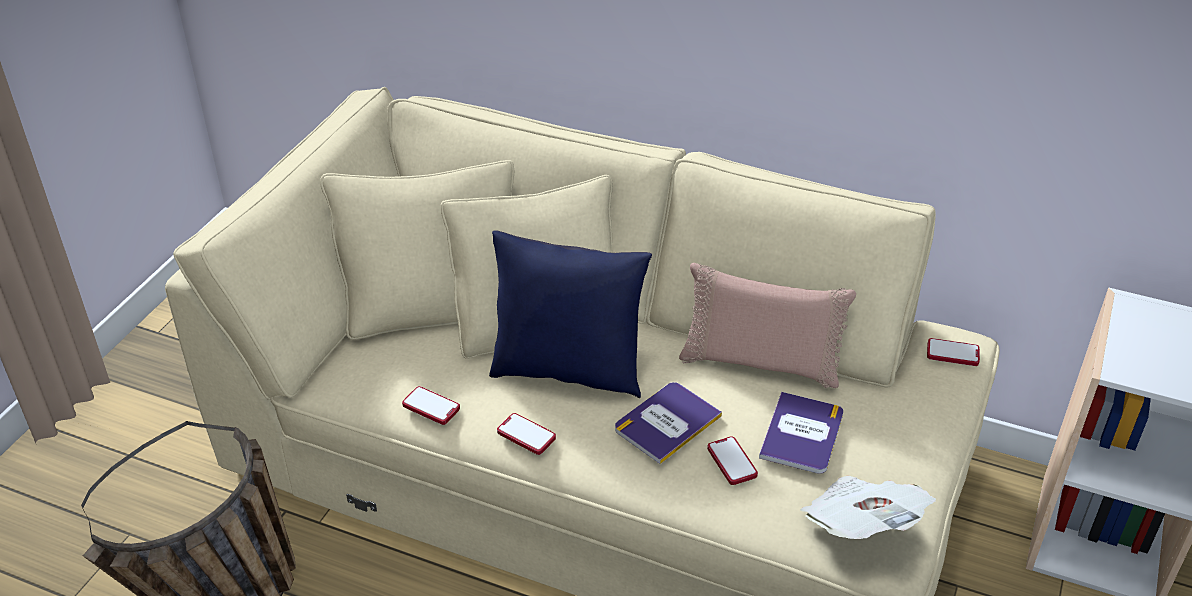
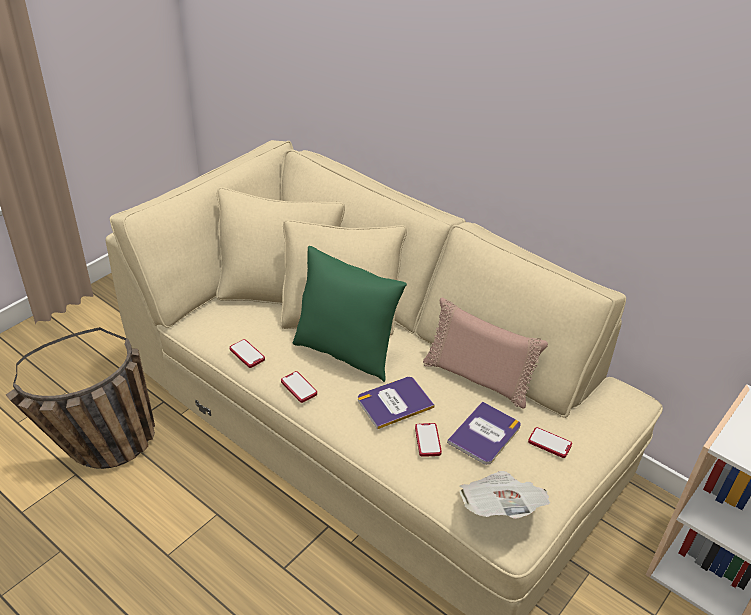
camera: 15 degrees right, 0 degrees up
blue pillow [489,230,652,398] -> green pillow [293,246,407,382]
phone [927,338,980,366] -> phone moved to [528,427,572,458]

